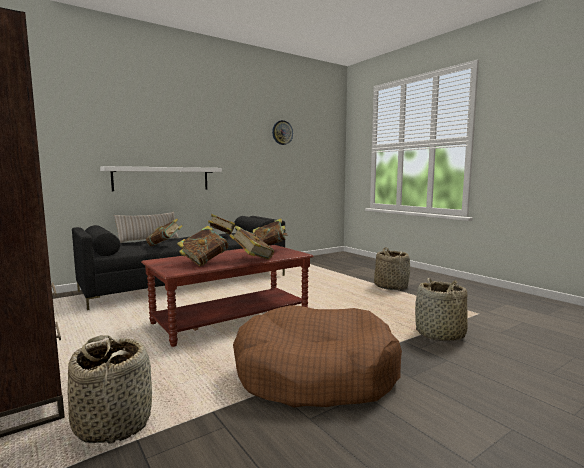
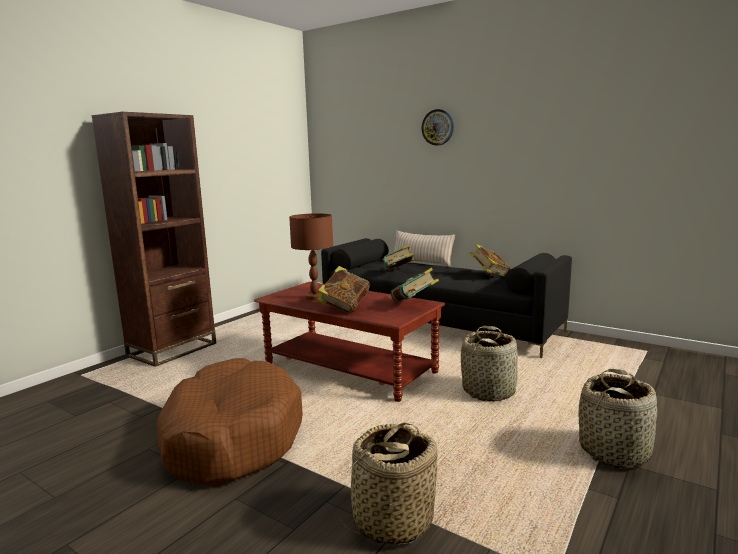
camera: 70 degrees right, 5 degrees up
basket [67,335,152,444] -> basket moved to [461,326,518,402]
white shelf [100,166,222,191] -> none
book [177,226,229,266] -> brown table lamp [289,213,333,300]
wall clock [272,120,293,145] -> wall clock moved to [421,109,454,145]

